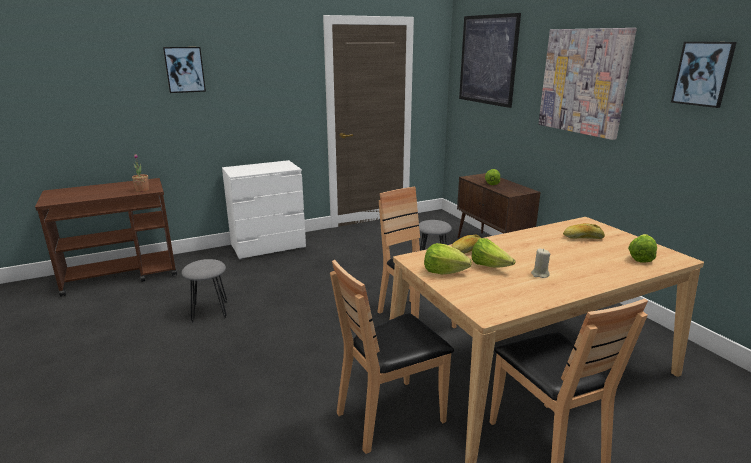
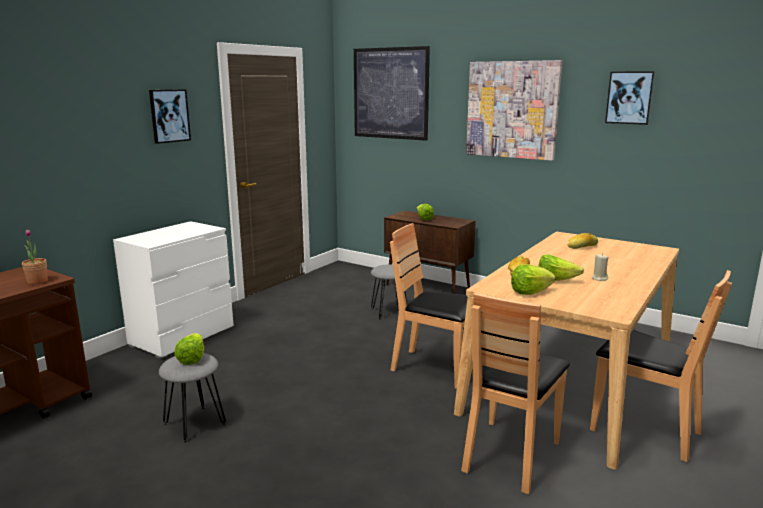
camera: 30 degrees left, 5 degrees down
picture [163,47,206,93] -> picture moved to [149,89,191,144]
lettuce [628,234,657,263] -> lettuce moved to [174,333,204,365]

